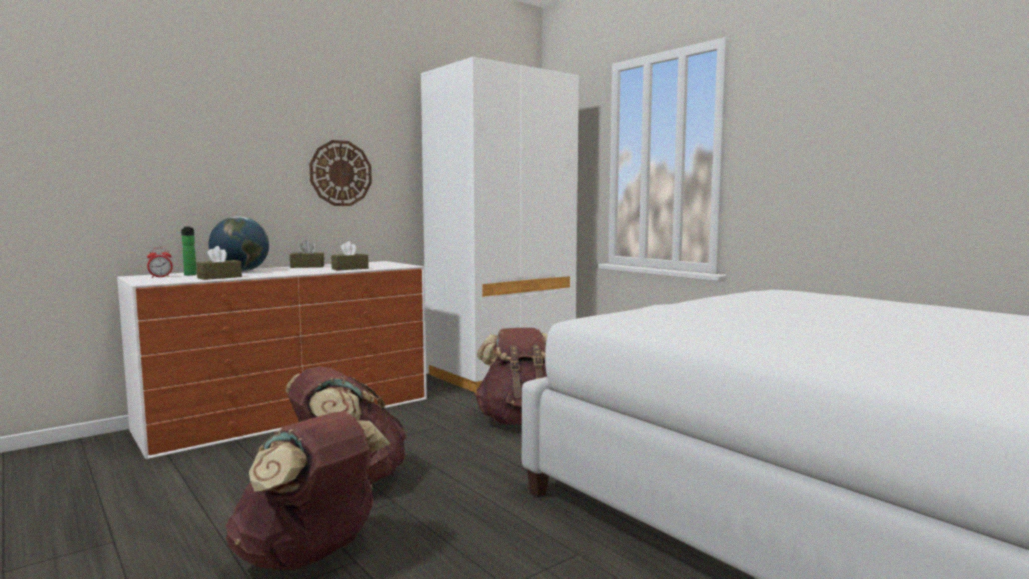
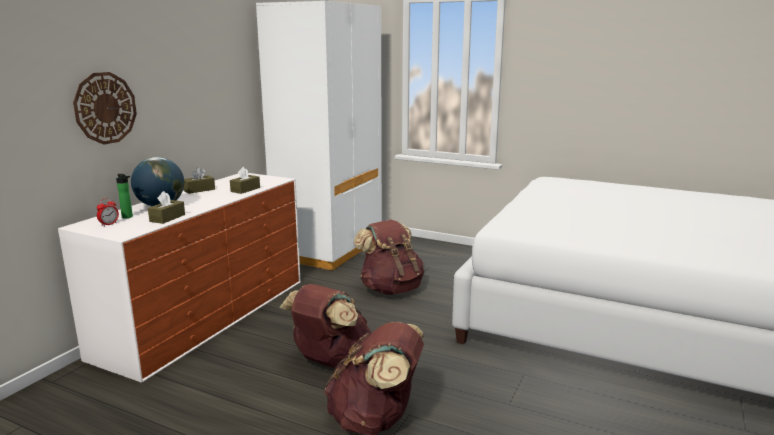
camera: 25 degrees left, 10 degrees up
wall clock [309,140,372,206] -> wall clock moved to [73,72,137,145]

